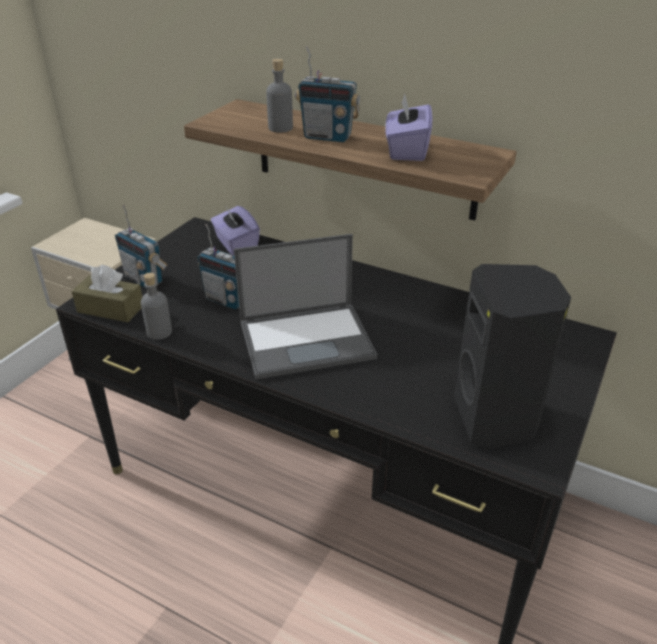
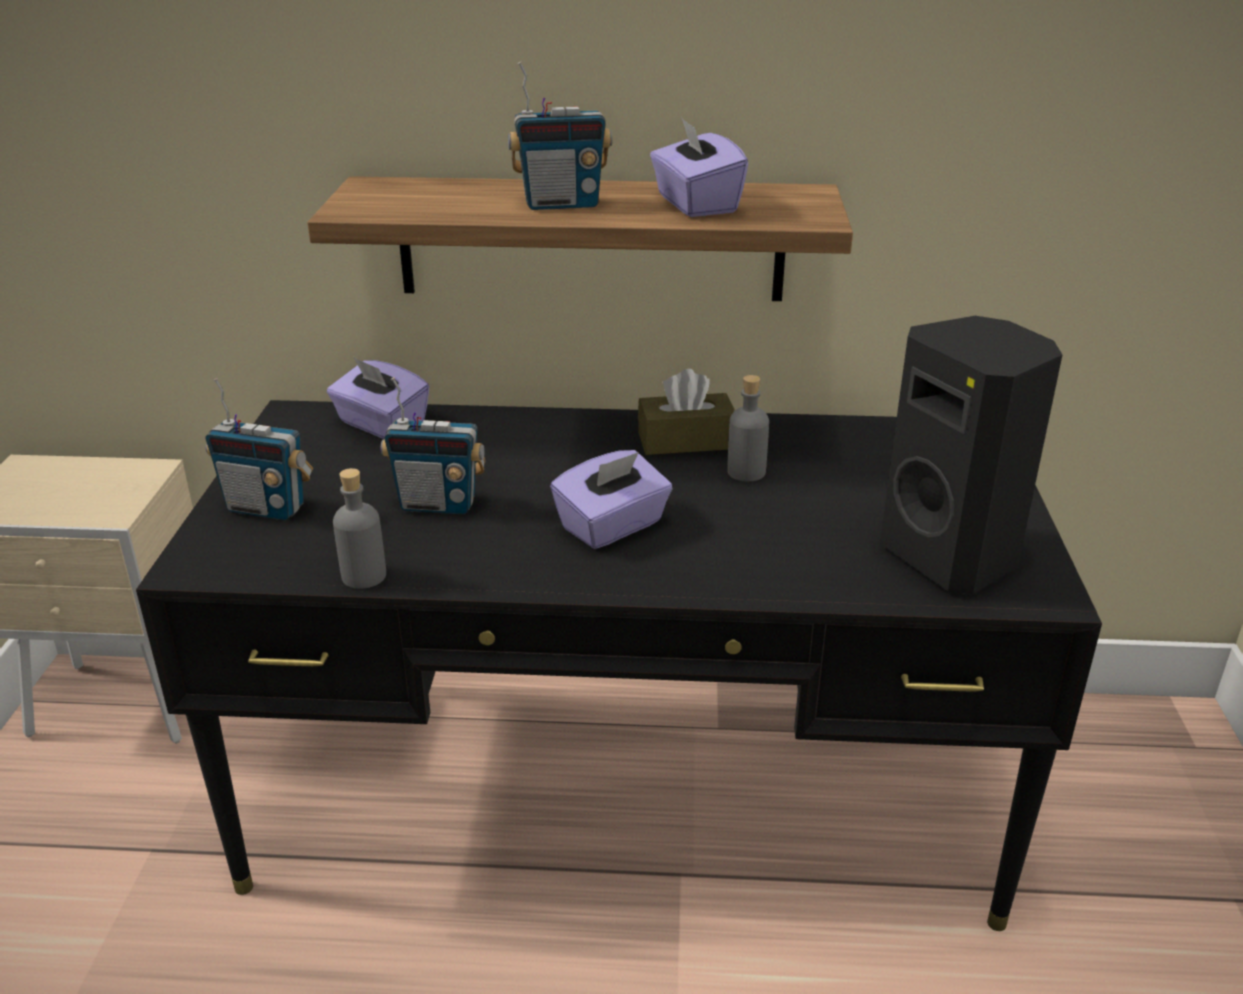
camera: 25 degrees left, 5 degrees down
brown tissue box [71,265,142,322] -> brown tissue box moved to [638,369,735,455]
laptop [234,234,377,379] -> purple tissue box [550,450,673,549]
grey bottle [266,59,293,133] -> grey bottle moved to [727,375,769,482]

